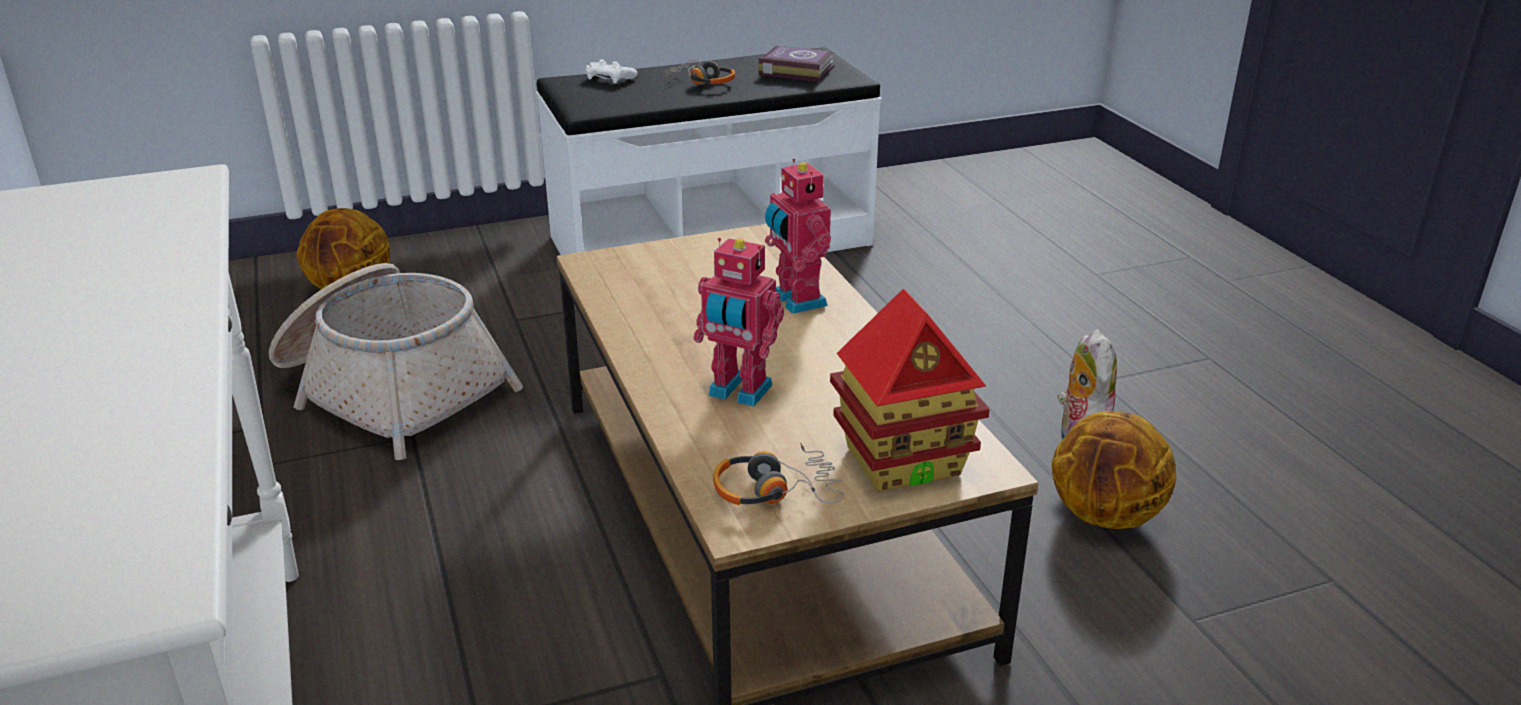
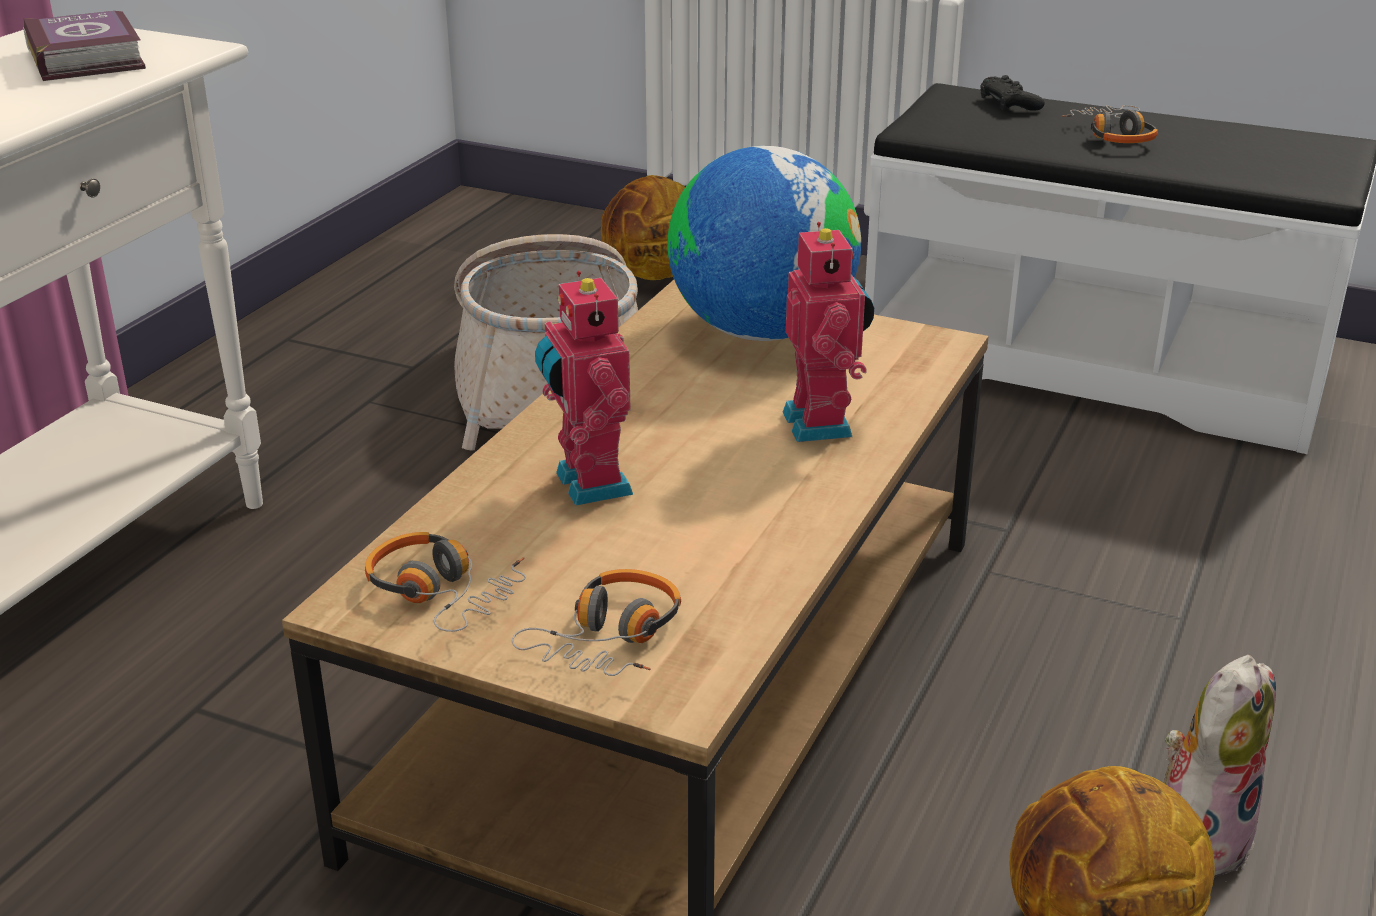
camera: 45 degrees right, 0 degrees up
white game controller [586,59,638,84] -> black game controller [980,75,1045,111]
book [758,46,835,82] -> book moved to [23,11,146,81]
toy robot [765,159,831,314] -> toy robot turned 150 degrees clockwise [783,222,874,442]
toy house [830,289,990,492] -> headphones [512,569,681,676]
none -> globe [667,146,861,341]

